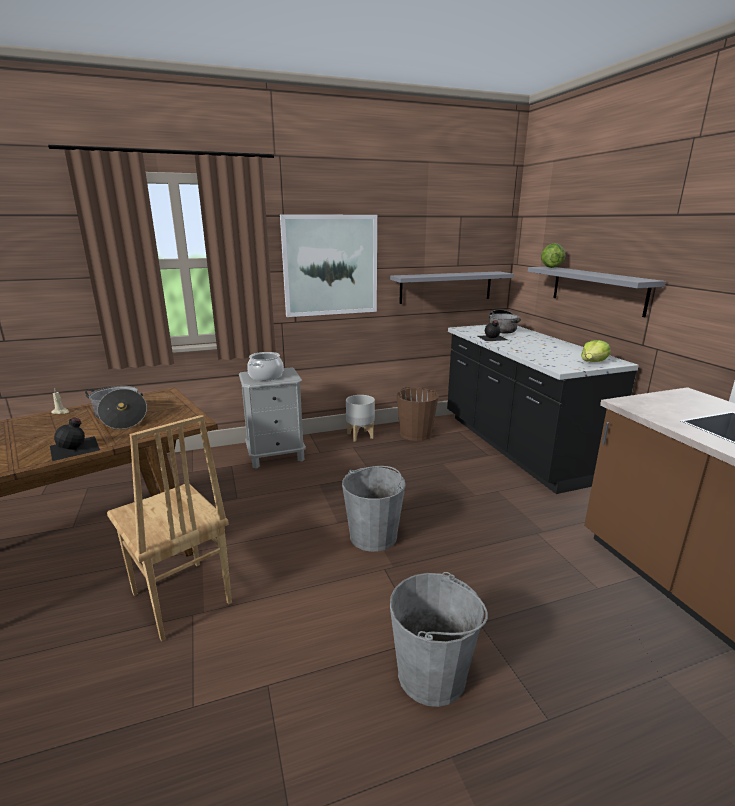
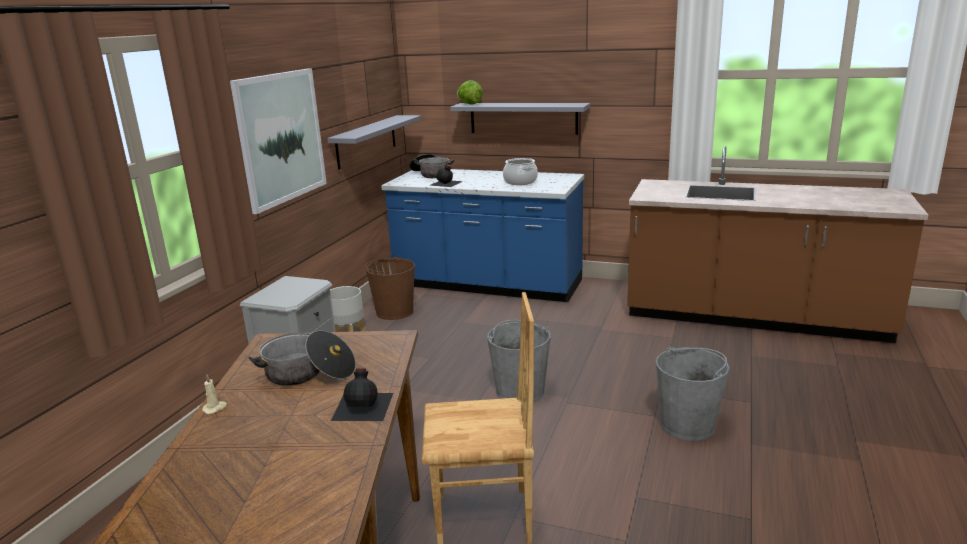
camera: 50 degrees left, 0 degrees up
cooking pot [247,352,284,381] -> cooking pot moved to [503,158,538,185]
black counter [447,325,639,494] -> blue counter [381,169,584,302]
lettuce [581,340,611,362] -> none

